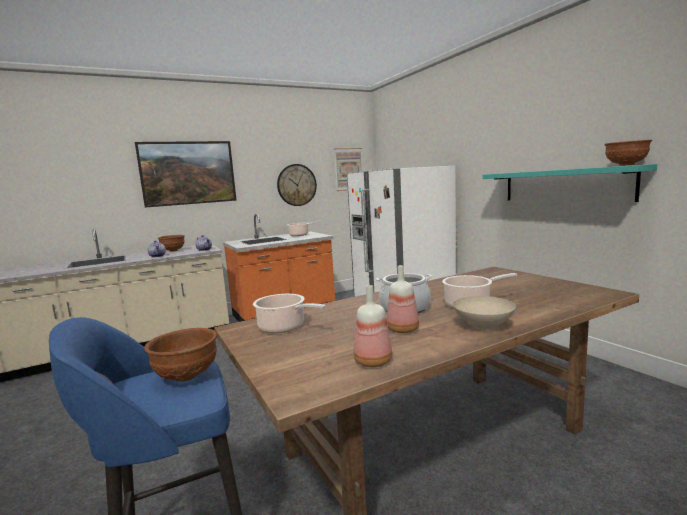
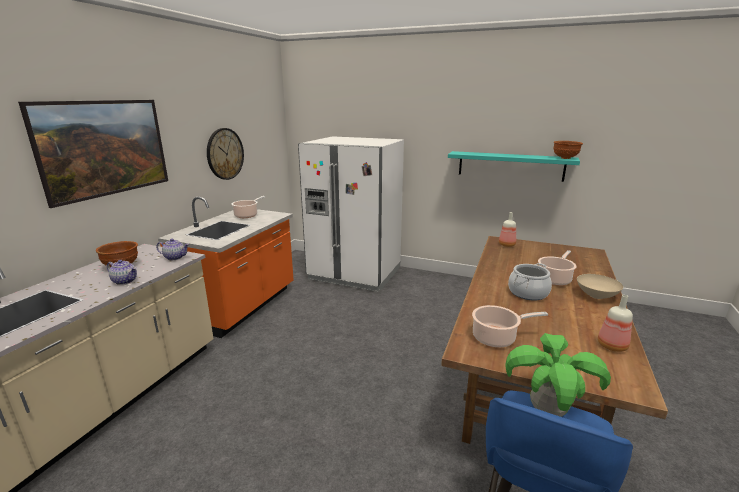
camera: 40 degrees left, 10 degrees up
brown bowl [144,328,217,382] -> potted plant [505,333,611,417]
picture [334,148,363,191] -> none
bottle [387,265,419,333] -> bottle moved to [499,212,516,247]

